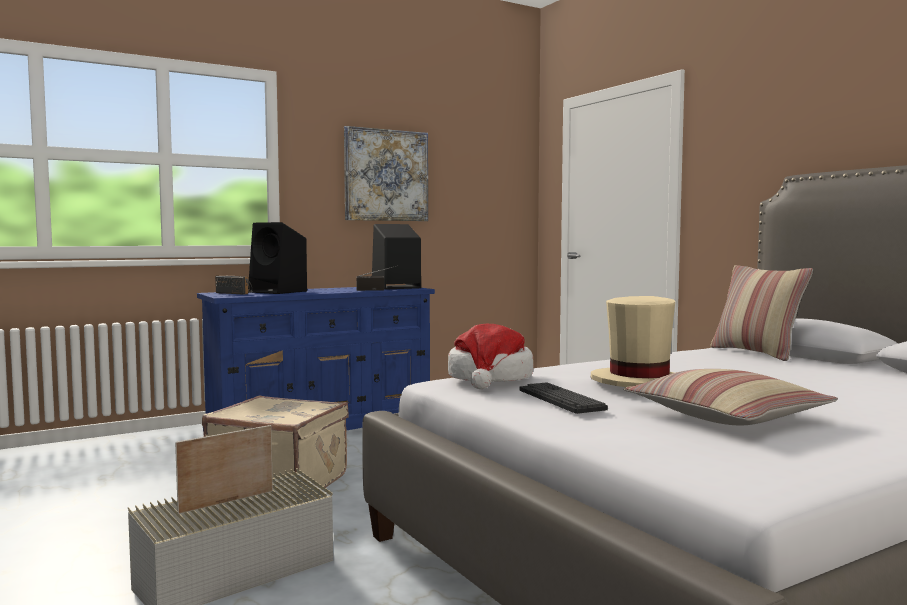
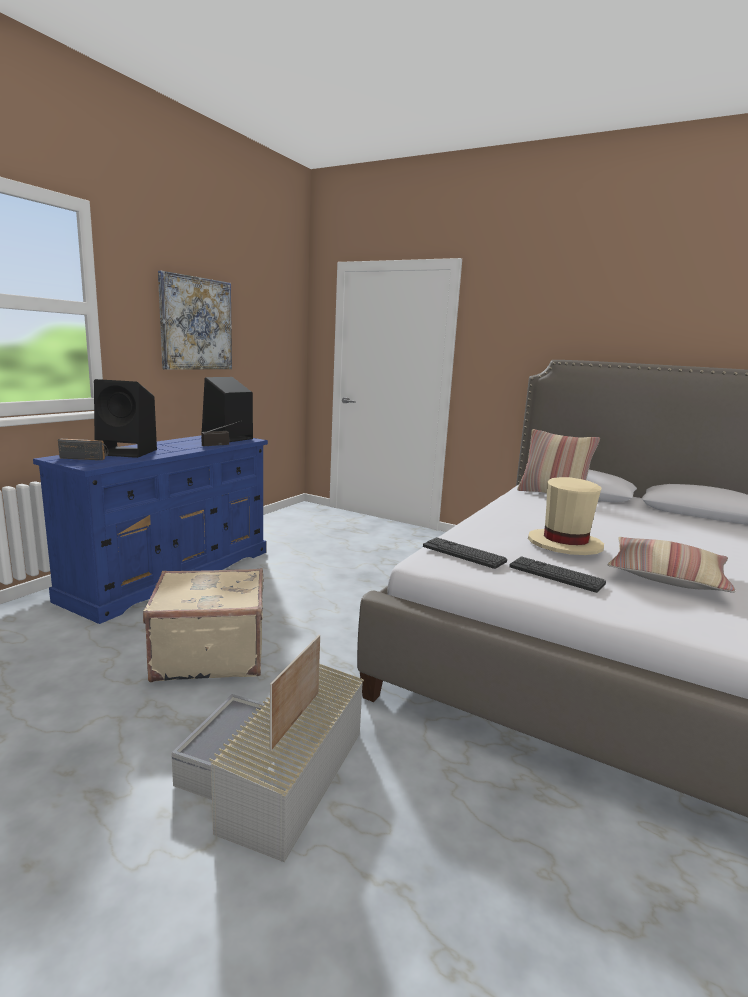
camera: 30 degrees left, 10 degrees up
hat [448,324,534,389] -> keyboard [423,537,507,569]

